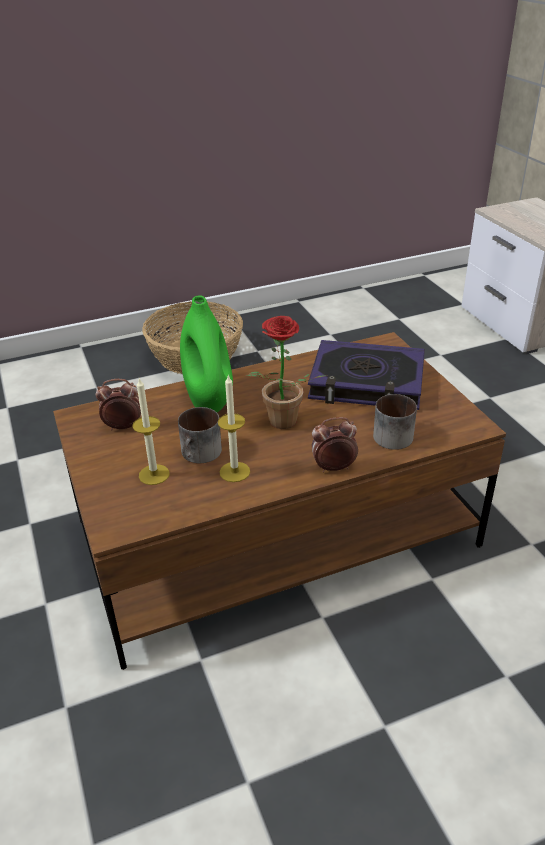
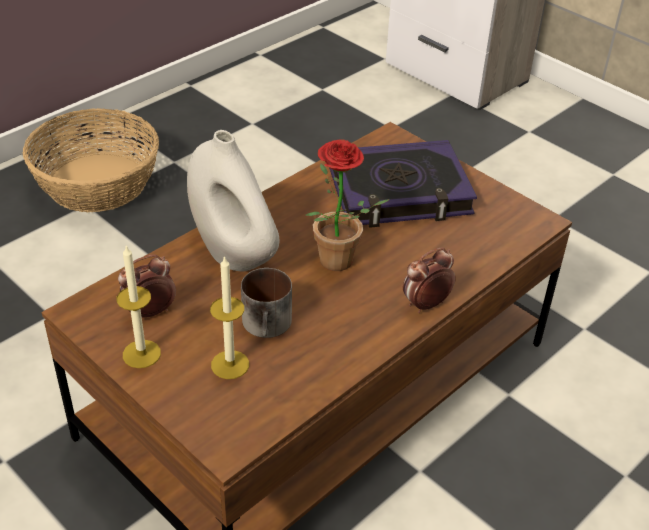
camera: 25 degrees left, 5 degrees up
green vase [180,295,233,412] -> white vase [187,130,279,271]
candle [218,374,250,482] -> candle moved to [117,245,161,368]
mug [373,394,417,450] -> none

